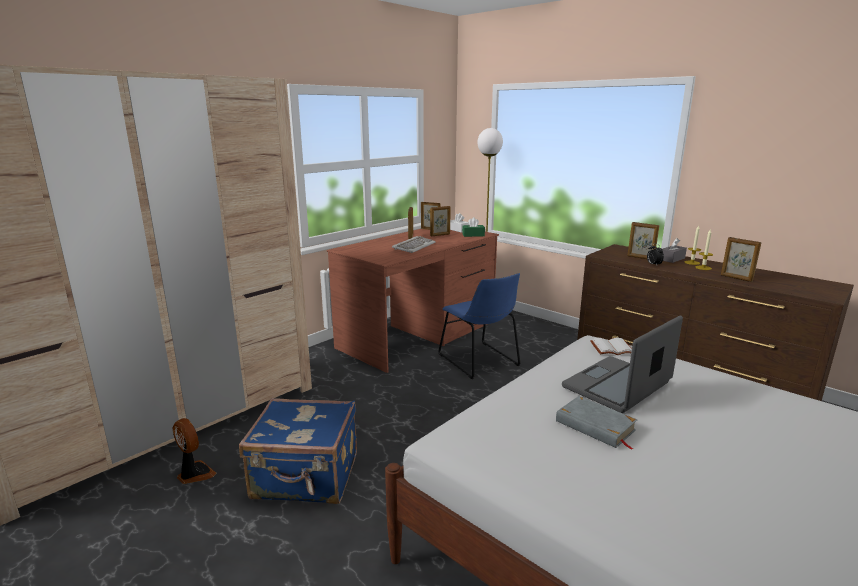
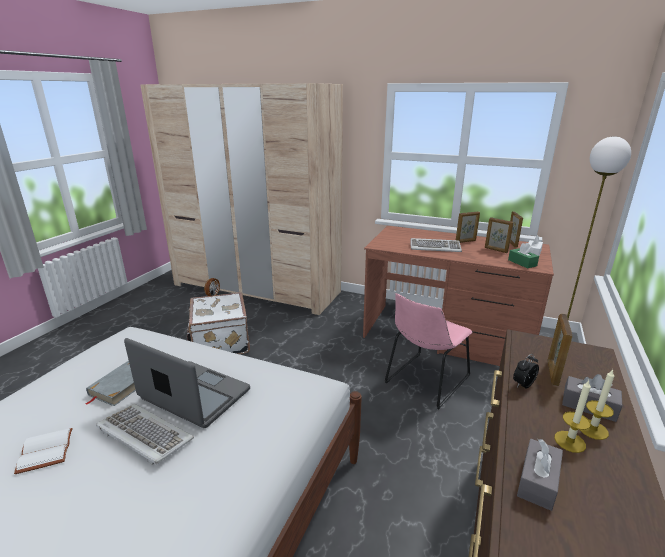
camera: 70 degrees right, 5 degrees up
blue suitcase [239,398,357,504] -> white suitcase [187,292,250,354]
blue chair [438,273,520,379] -> pink chair [385,293,472,409]
white book [590,338,632,355] -> white book moved to [14,428,73,474]
picture frame [721,237,761,282] -> grey tissue box [517,439,563,511]
none -> keyboard [96,404,194,465]

